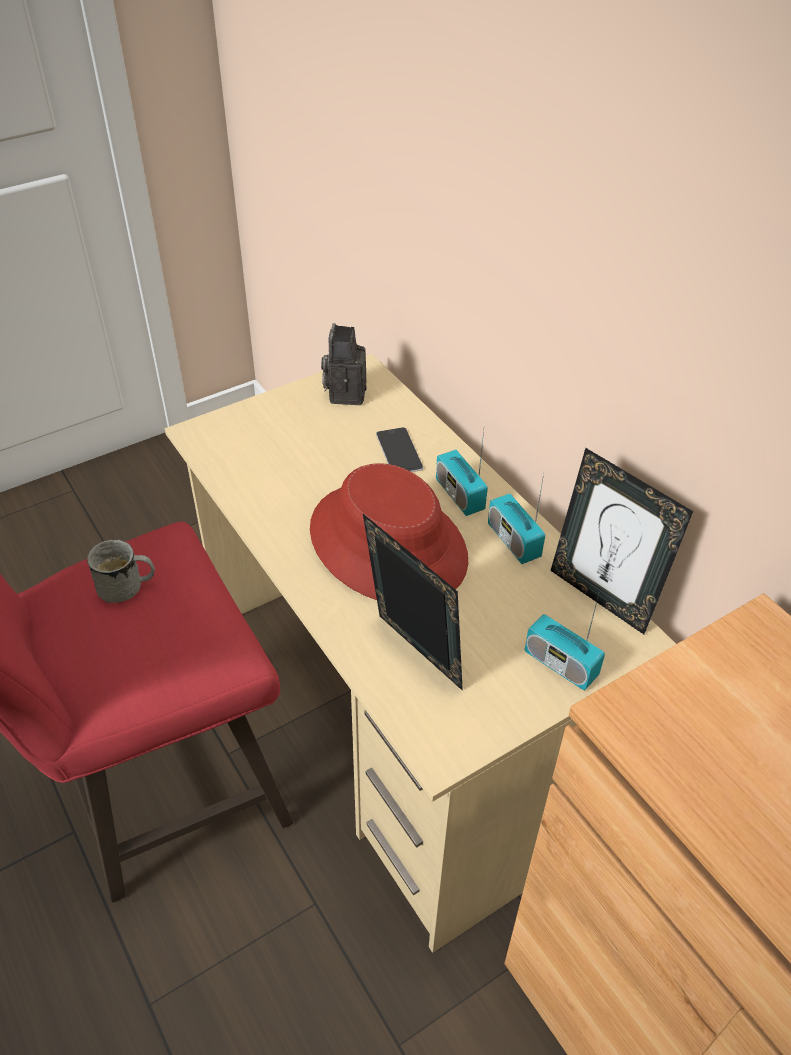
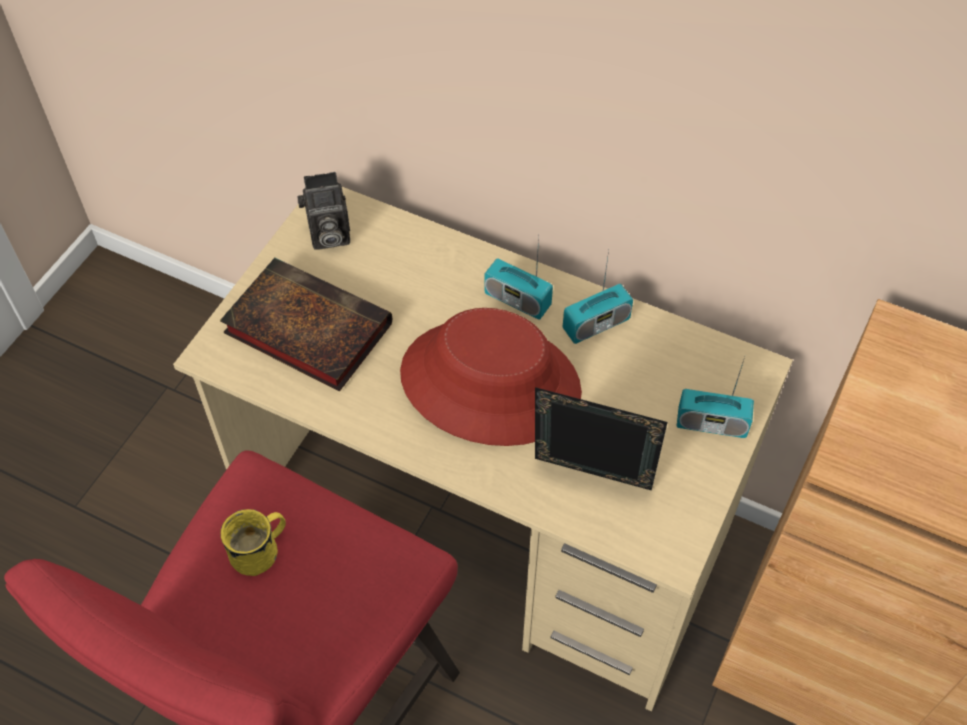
camera: 30 degrees left, 10 degrees up
grey mug [87,539,155,603] -> yellow mug [220,509,286,576]
camera [321,323,367,405] -> camera turned 75 degrees counterclockwise [297,172,350,250]
phone [376,427,423,472] -> none
radio [488,474,545,564] -> radio turned 60 degrees counterclockwise [563,250,633,344]
picture frame [550,448,693,634] -> none
none -> book [220,258,392,392]

